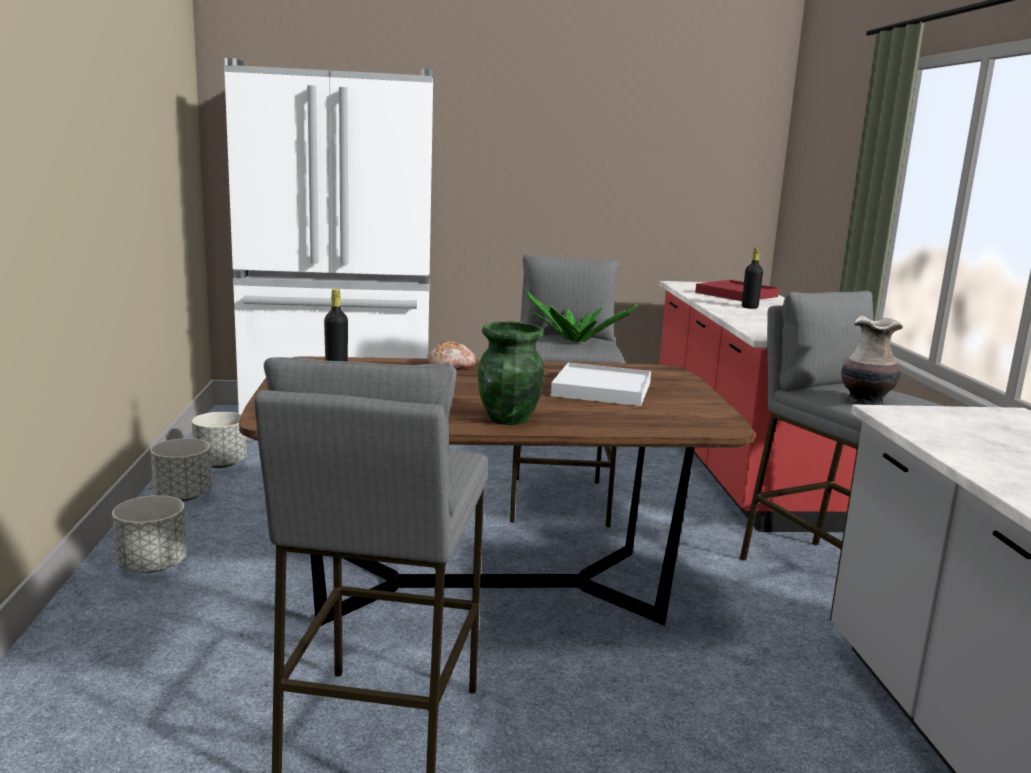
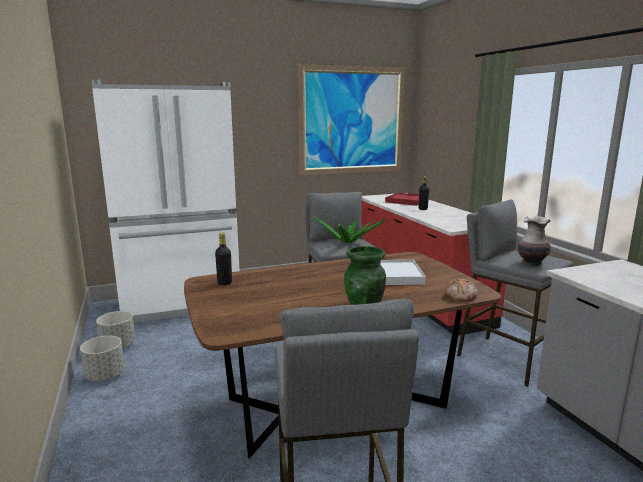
camera: 15 degrees left, 0 degrees up
grey planter [112,495,187,573] -> none
bread [427,340,477,371] -> bread moved to [445,278,478,301]
none -> picture [298,64,405,175]

